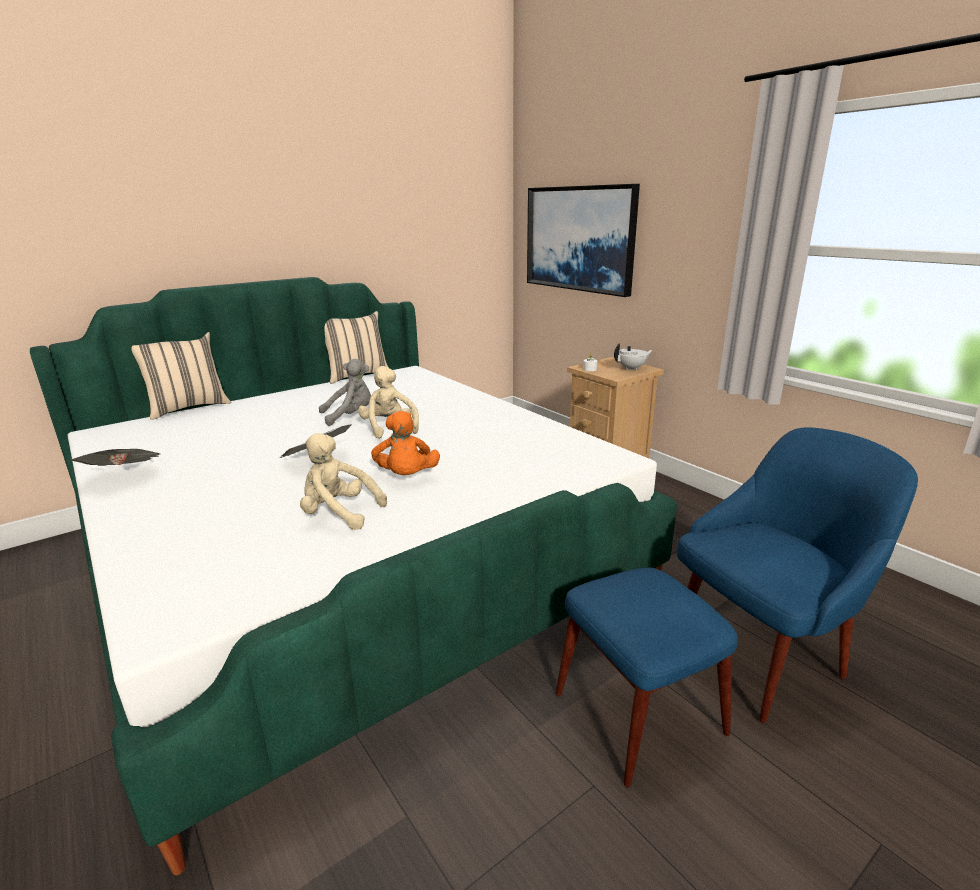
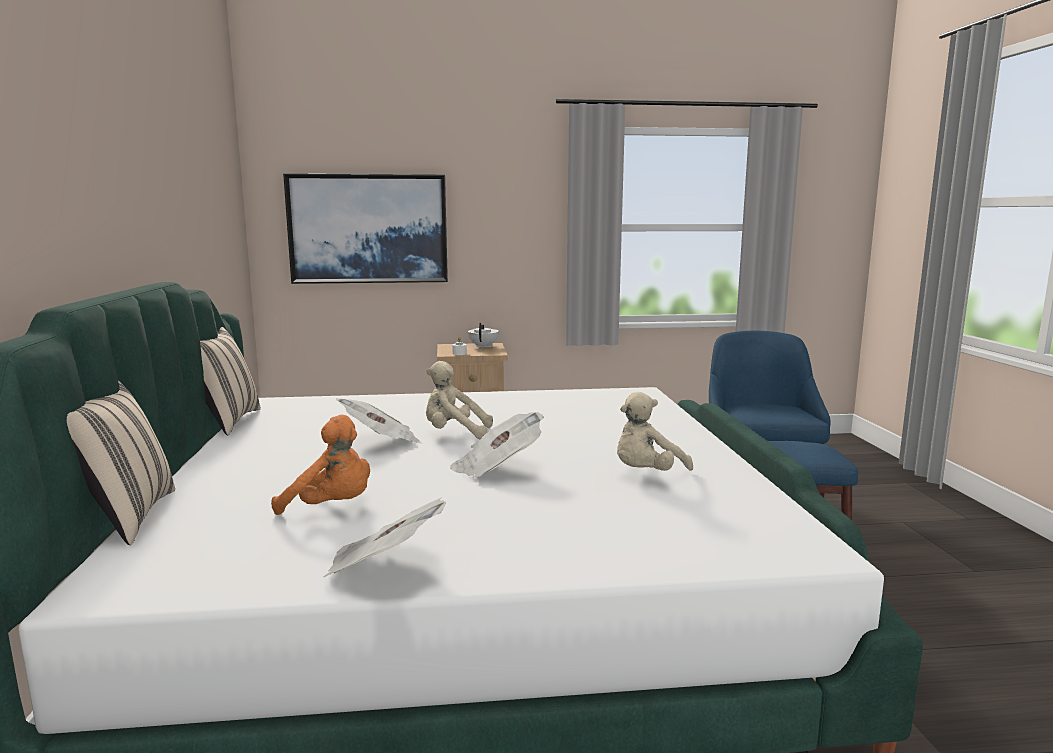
camera: 60 degrees left, 10 degrees down
grey plush toy [319,359,371,426] -> newspaper [336,398,421,443]
orange plush toy [371,411,440,475] -> orange plush toy moved to [271,415,370,515]

